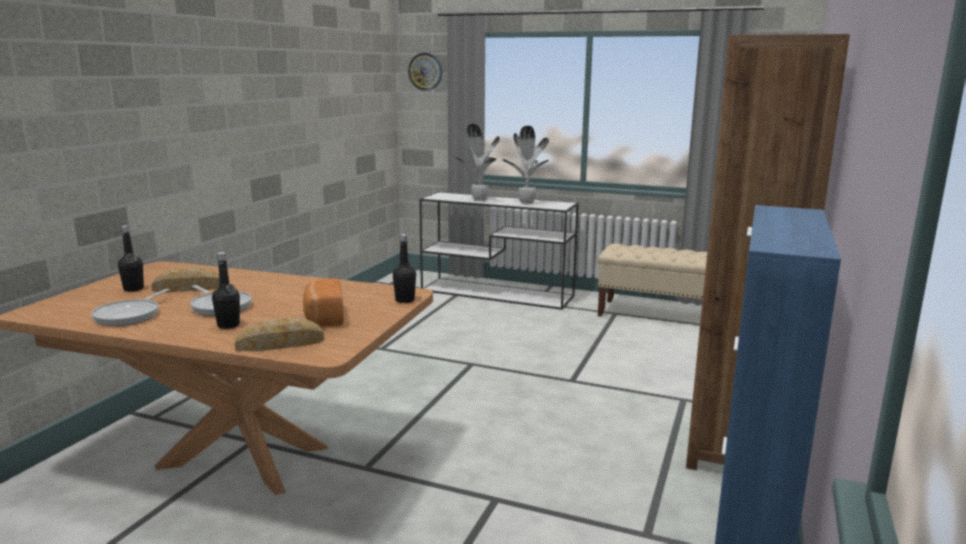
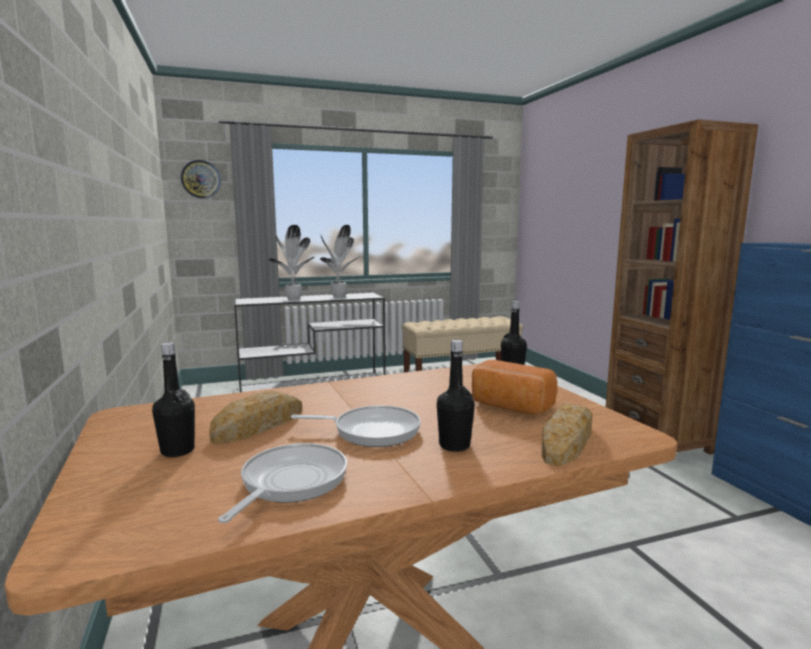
camera: 40 degrees left, 5 degrees down
frying pan [91,289,170,326] -> frying pan turned 135 degrees counterclockwise [218,443,347,523]

